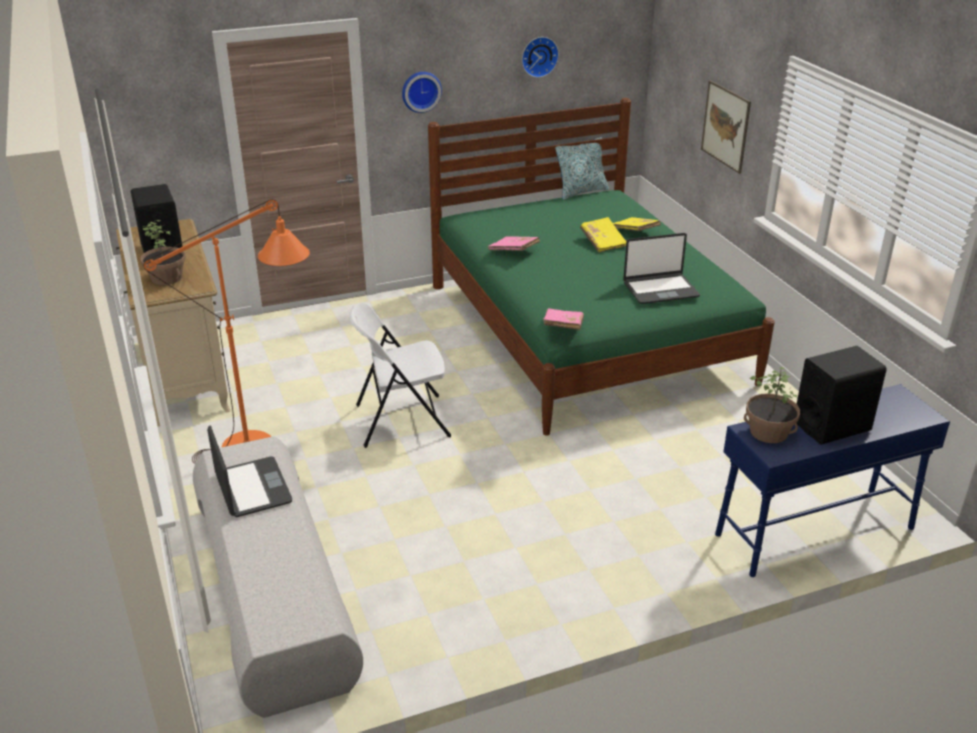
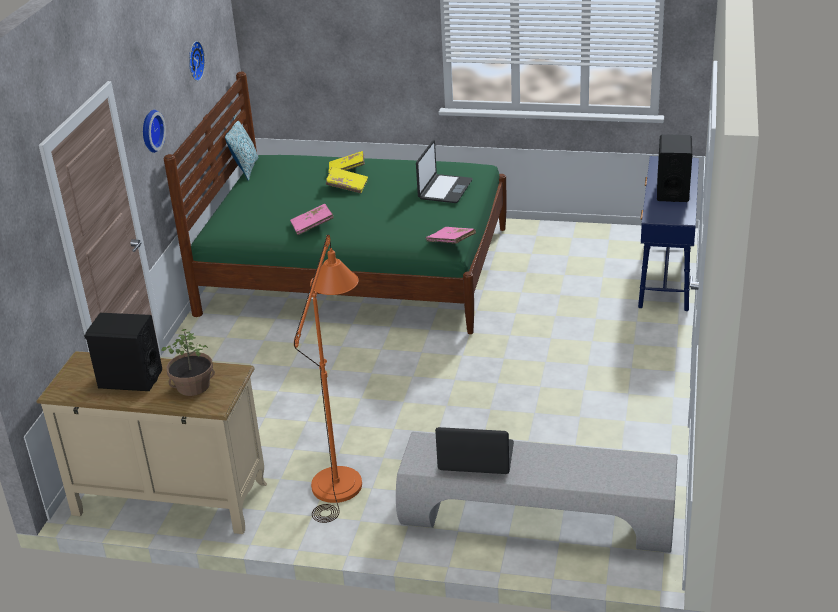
camera: 55 degrees left, 0 degrees up
white chair [349,302,451,448] -> none
picture [701,80,751,174] -> none
potted plant [744,367,800,443] -> none

